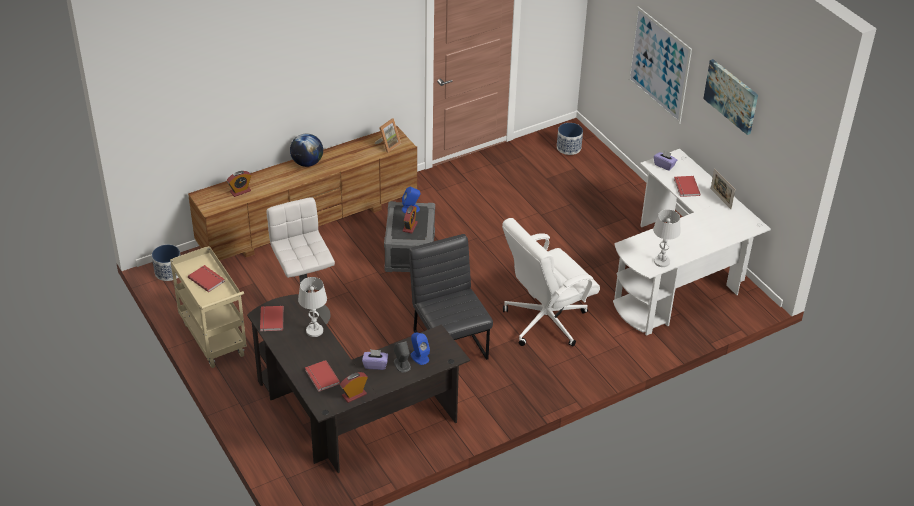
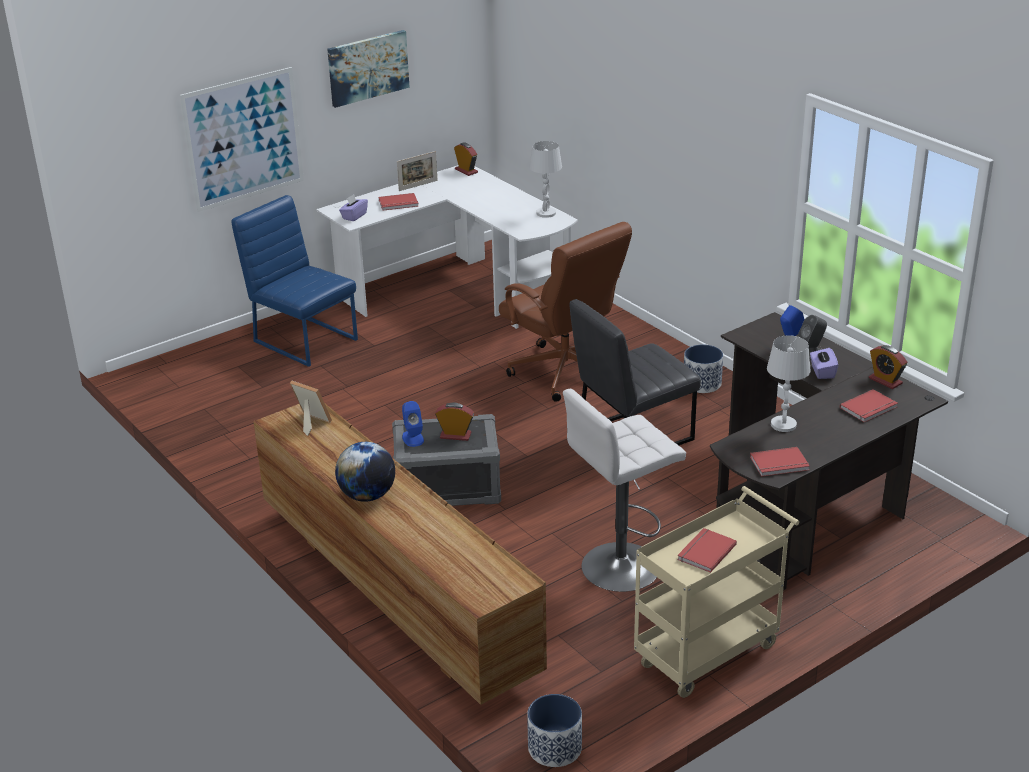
camera: 95 degrees left, 10 degrees down
alarm clock [227,171,251,197] -> alarm clock moved to [454,142,478,176]
white office chair [502,218,600,346] -> brown office chair [499,222,632,402]
planter [557,123,583,155] -> planter moved to [684,344,723,393]
none -> blue chair [231,195,358,367]

